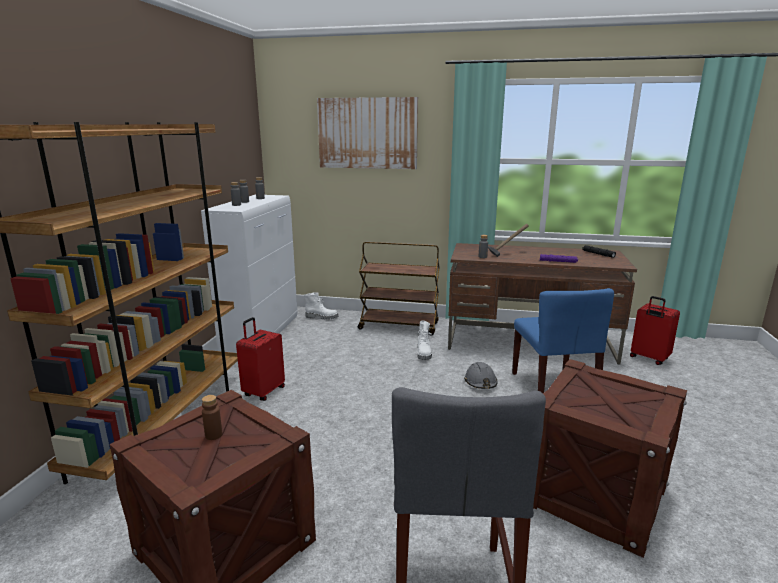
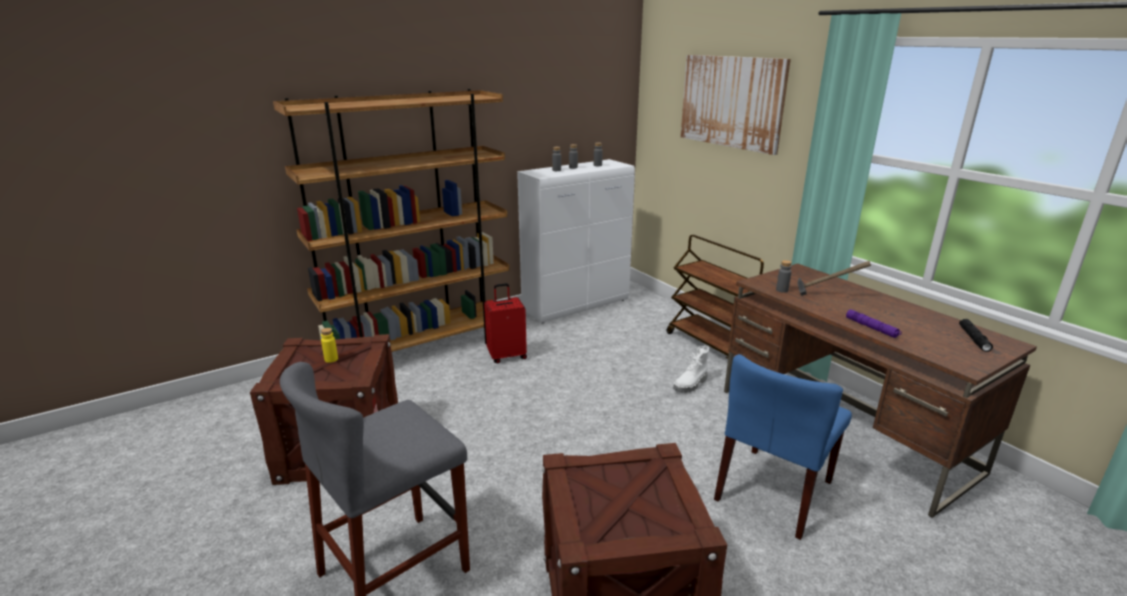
camera: 45 degrees right, 5 degrees up
brown bottle [202,395,222,440] -> yellow bottle [321,328,338,363]
white boot [304,292,338,320] -> none
grey hard hat [464,362,498,389] -> none
red suitcase [630,296,680,365] -> none

